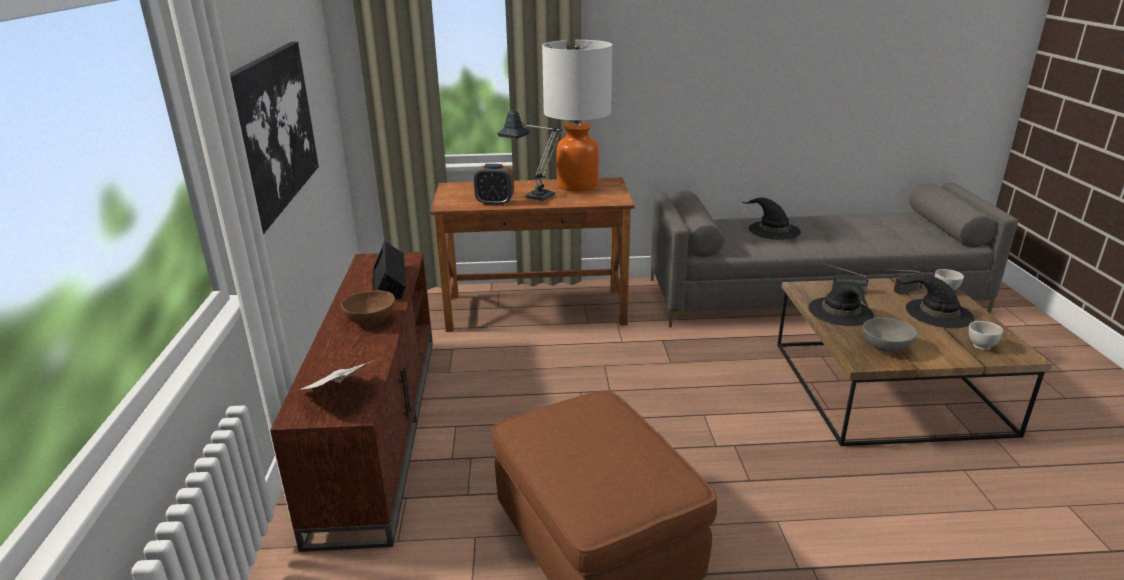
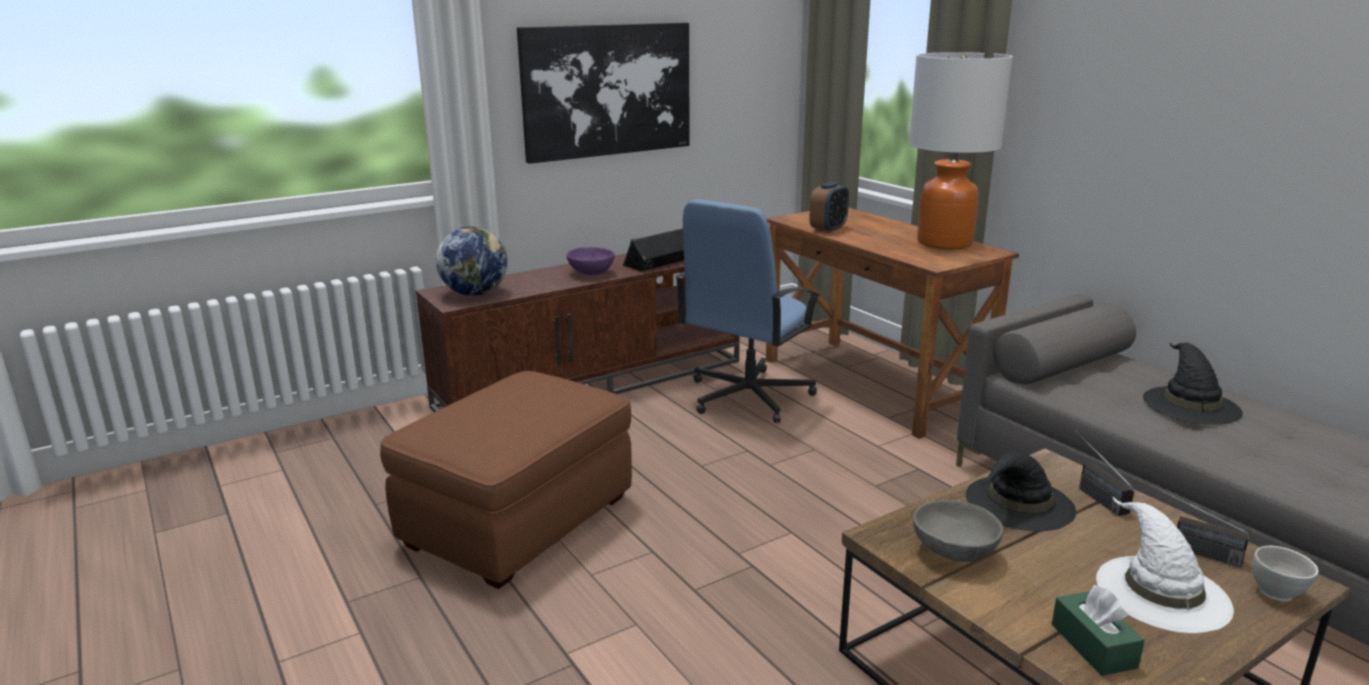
camera: 60 degrees right, 5 degrees down
newspaper [299,360,377,390] -> globe [436,226,508,296]
brown bowl [341,290,395,325] -> purple bowl [566,247,615,275]
alarm clock [474,164,514,205] -> alarm clock turned 120 degrees counterclockwise [809,182,849,233]
table lamp [497,106,562,201] -> none
black hat [896,275,974,328] -> white hat [1096,496,1234,633]
white bowl [969,321,1003,350] -> green tissue box [1052,585,1145,676]
none -> blue office chair [675,199,821,423]

